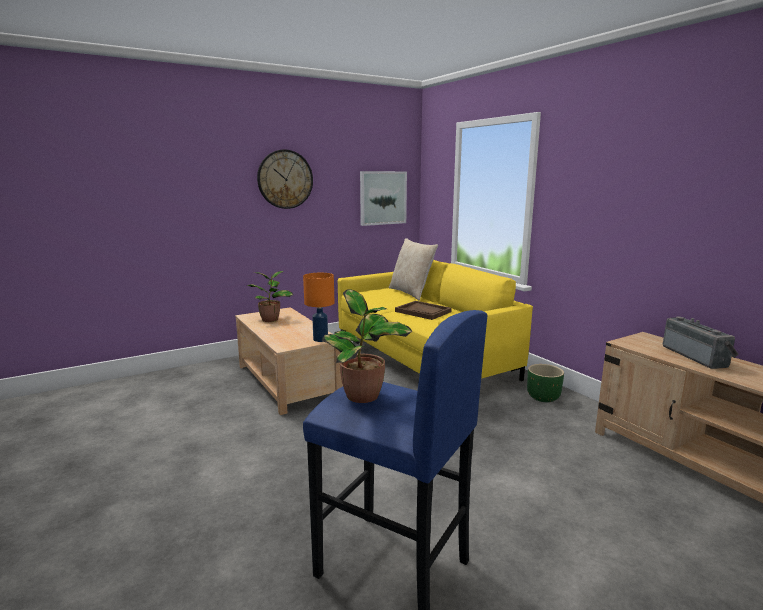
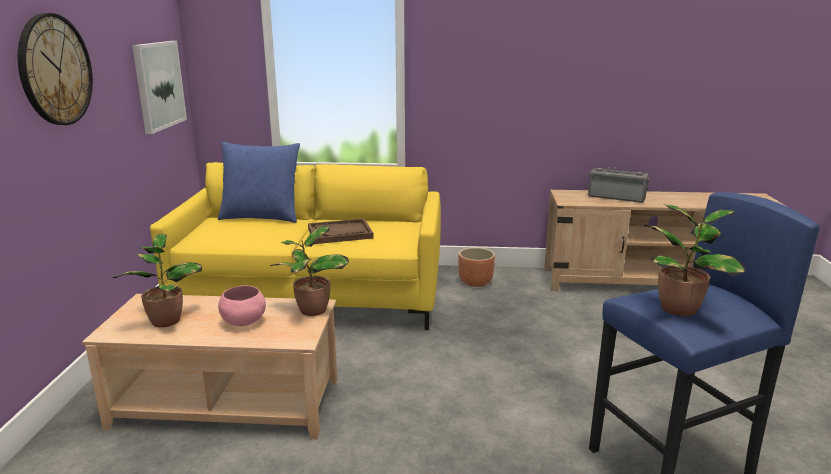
camera: 55 degrees left, 5 degrees up
orange table lamp [303,273,334,342] -> potted plant [270,226,349,316]
beige pillow [389,238,438,300] -> blue pillow [218,142,300,223]
green planter [527,364,564,402] -> brown planter [458,247,495,287]
none -> pink bowl [218,285,266,326]

